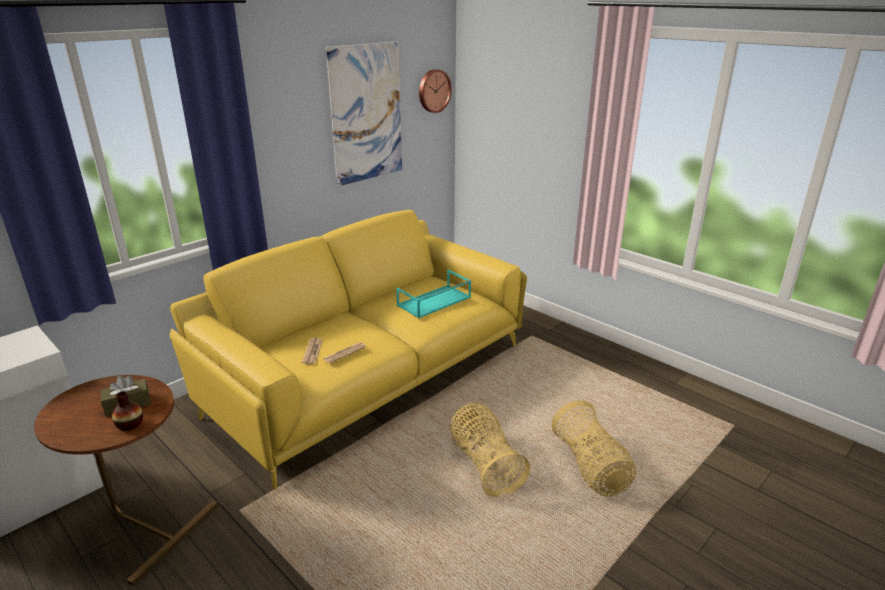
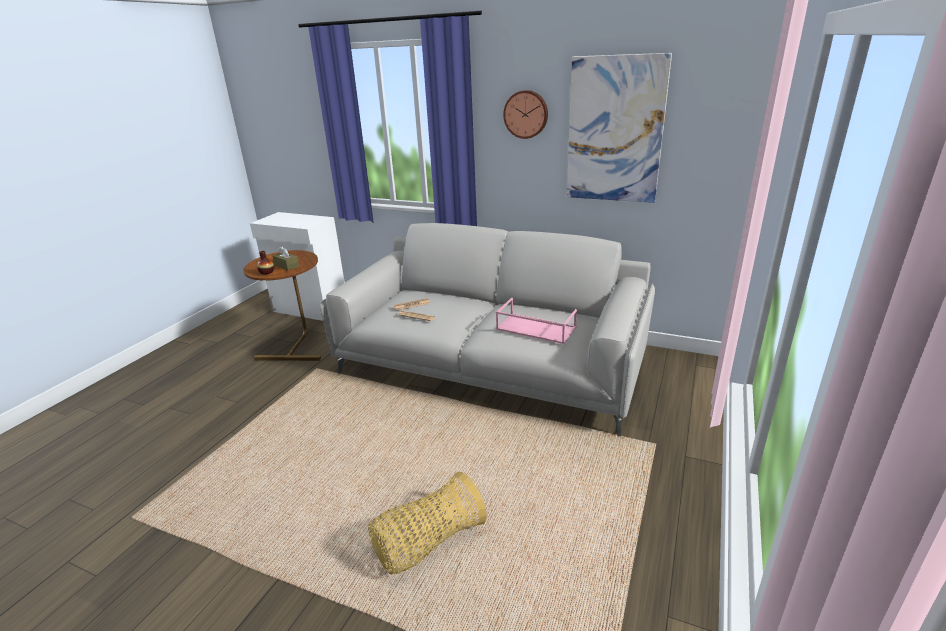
camera: 70 degrees right, 0 degrees up
yellow sofa [170,210,527,490] -> grey sofa [319,223,655,436]
turquoise tray [396,270,471,318] -> pink tray [496,298,577,344]
wall clock [419,69,452,113] -> wall clock moved to [503,90,548,139]
basket [451,403,530,497] -> none

